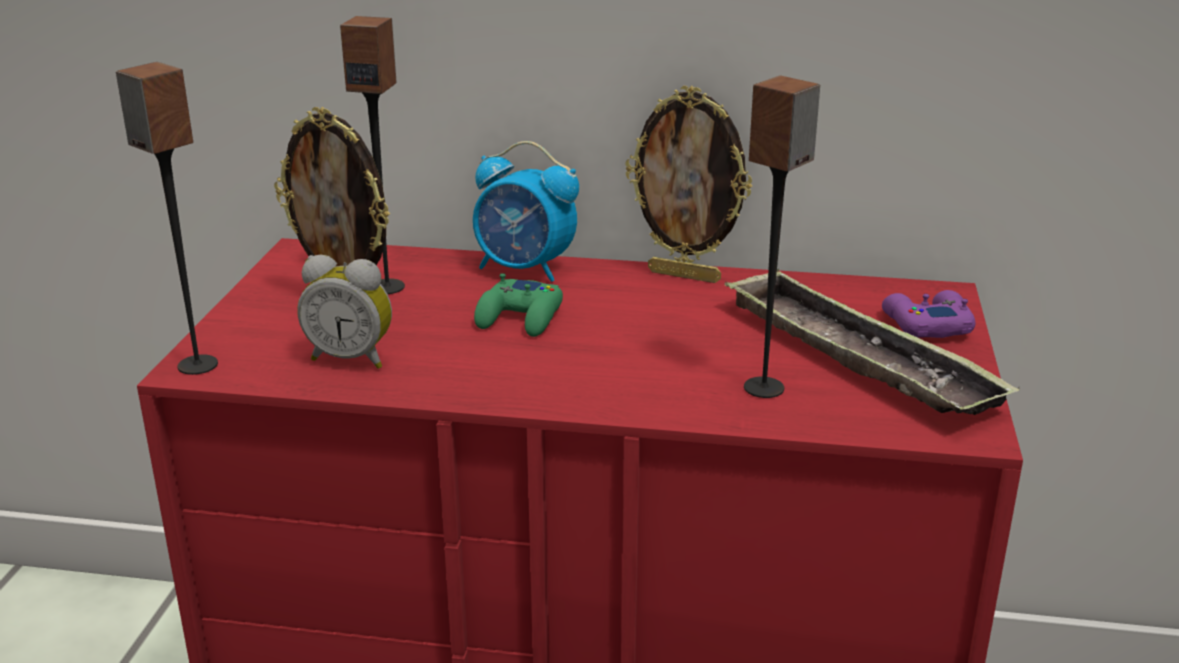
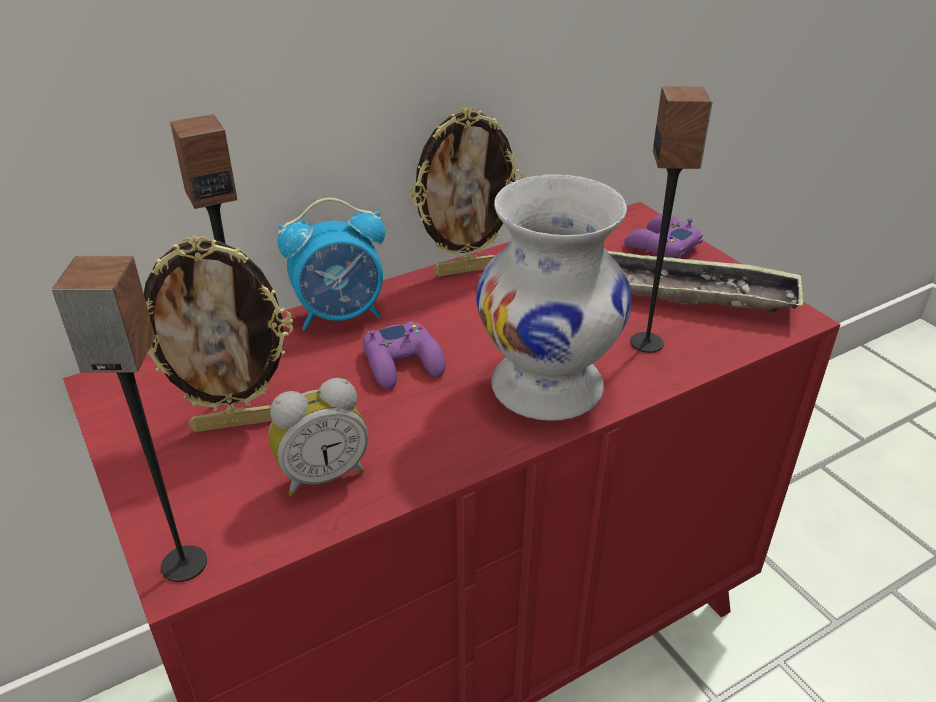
camera: 40 degrees left, 10 degrees up
green game controller [474,273,563,337] -> purple game controller [363,321,446,389]
none -> white vase [476,174,632,421]

